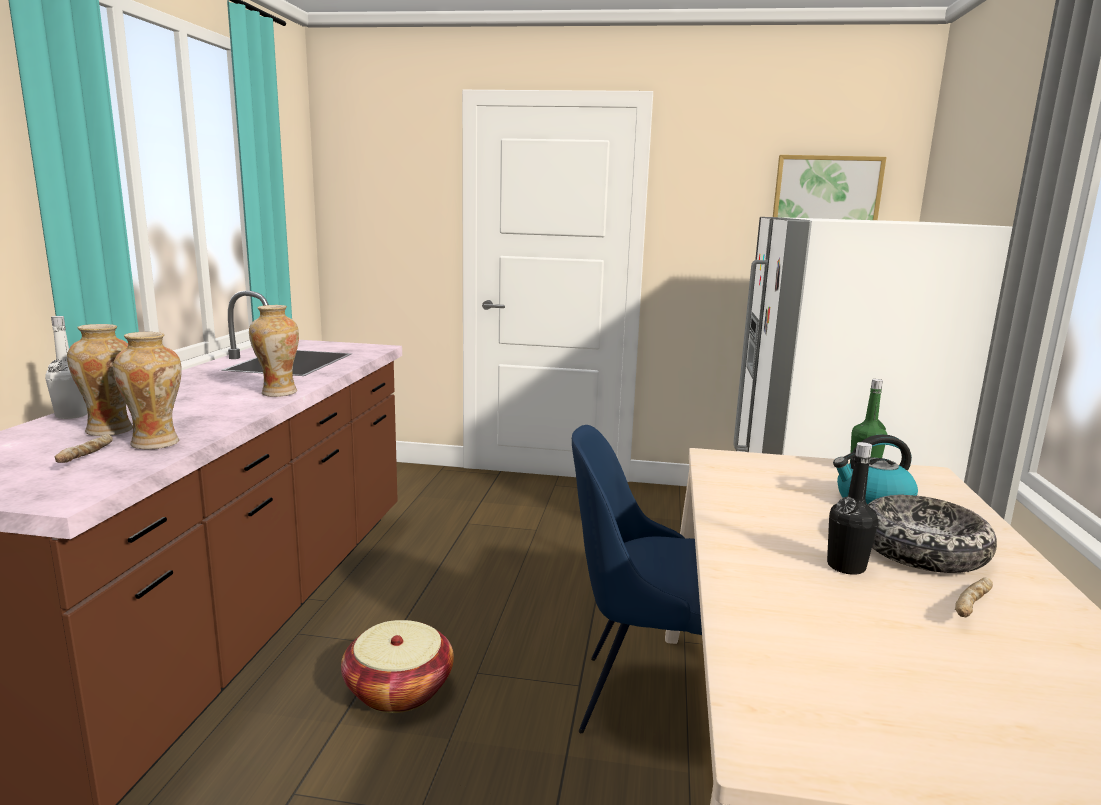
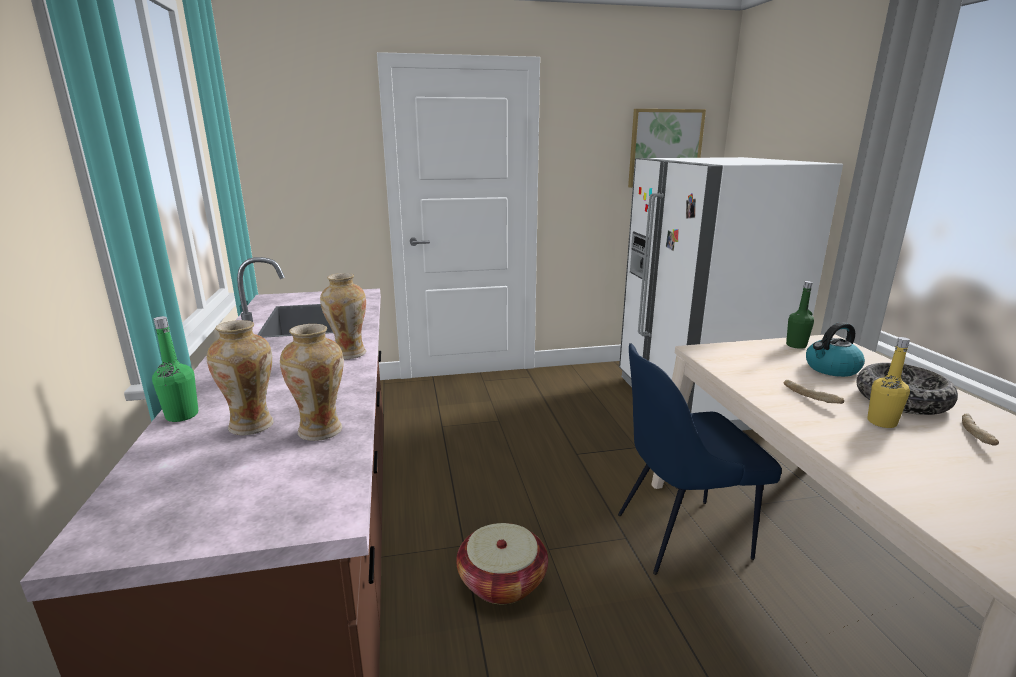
camera: 20 degrees left, 5 degrees up
white bottle [45,316,88,419] -> green bottle [152,316,198,422]
bread [55,435,113,463] -> bread moved to [783,380,844,404]
black bottle [827,442,878,575] -> yellow bottle [867,337,910,428]

